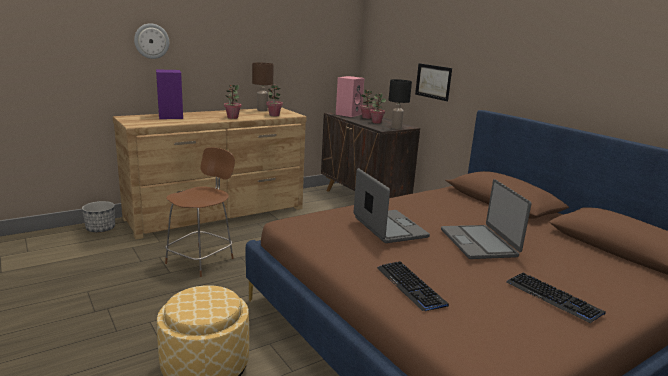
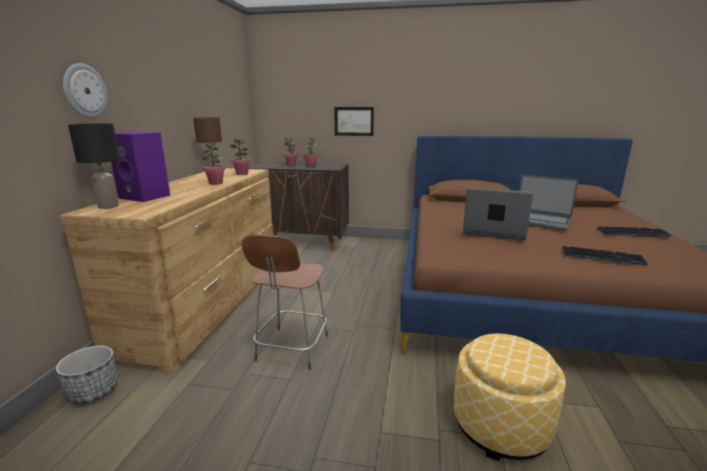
camera: 45 degrees left, 0 degrees up
brown chair [165,147,235,277] -> brown chair turned 150 degrees counterclockwise [242,235,328,370]
pink speaker [336,76,364,117] -> none
black table lamp [389,79,412,129] -> black table lamp moved to [68,123,120,209]

